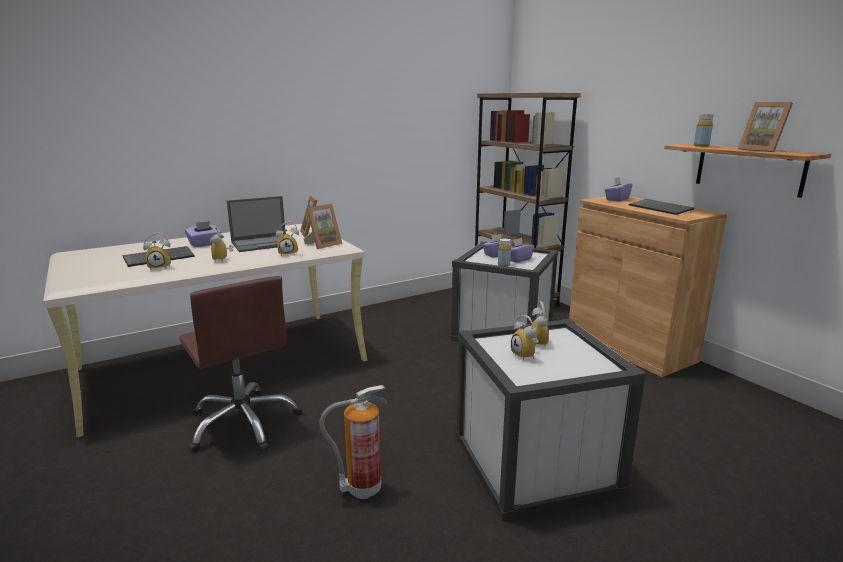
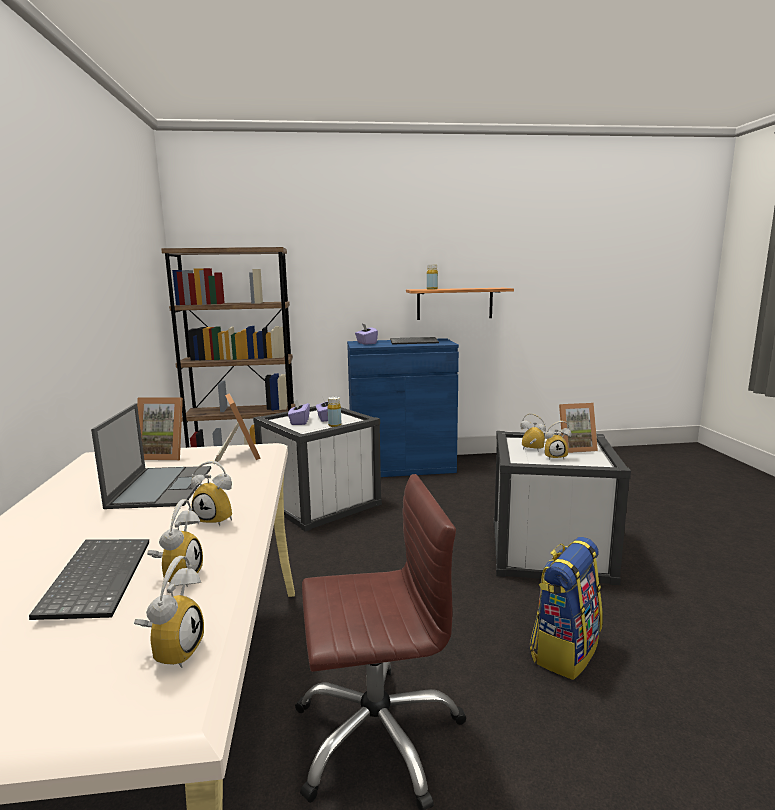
camera: 65 degrees left, 5 degrees down
purple tissue box [185,221,221,247] -> none
alarm clock [276,221,299,256] -> alarm clock moved to [134,556,204,668]
fire extinguisher [319,385,387,499] -> backpack [530,537,603,680]
brown cabinet [569,197,727,377] -> blue cabinet [347,338,459,477]
picture frame [738,102,793,152] -> picture frame moved to [558,403,598,453]

